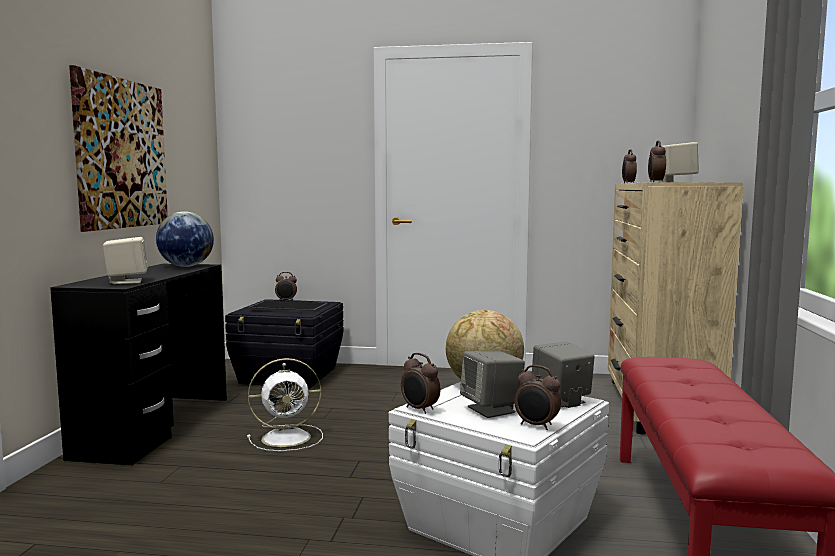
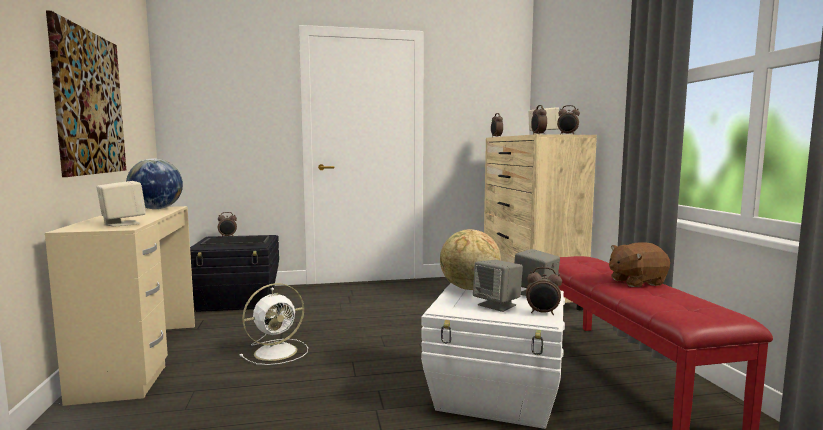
camera: 20 degrees left, 0 degrees up
black desk [50,264,227,465] -> beige desk [45,206,195,406]
alarm clock [401,353,440,414] -> alarm clock moved to [557,105,580,135]
none -> brown plush toy [609,243,670,287]

